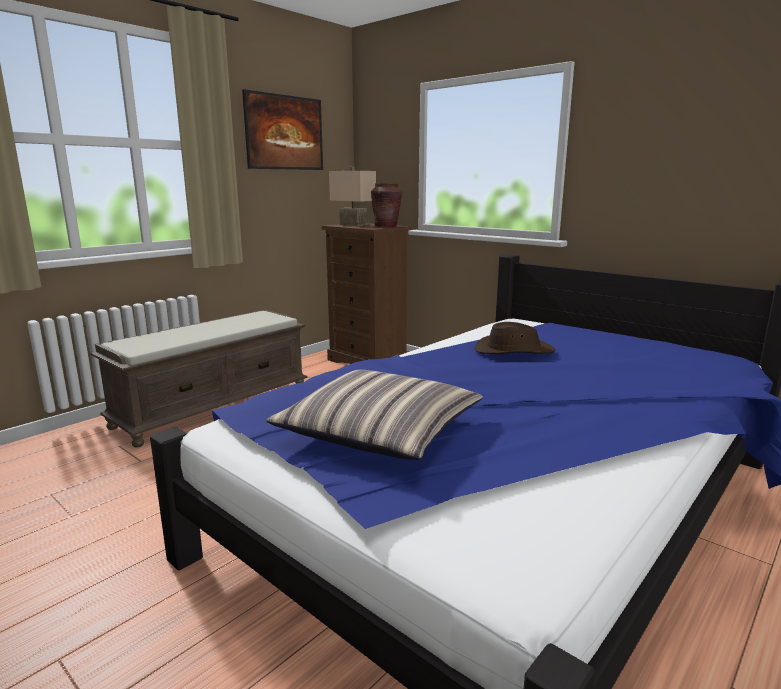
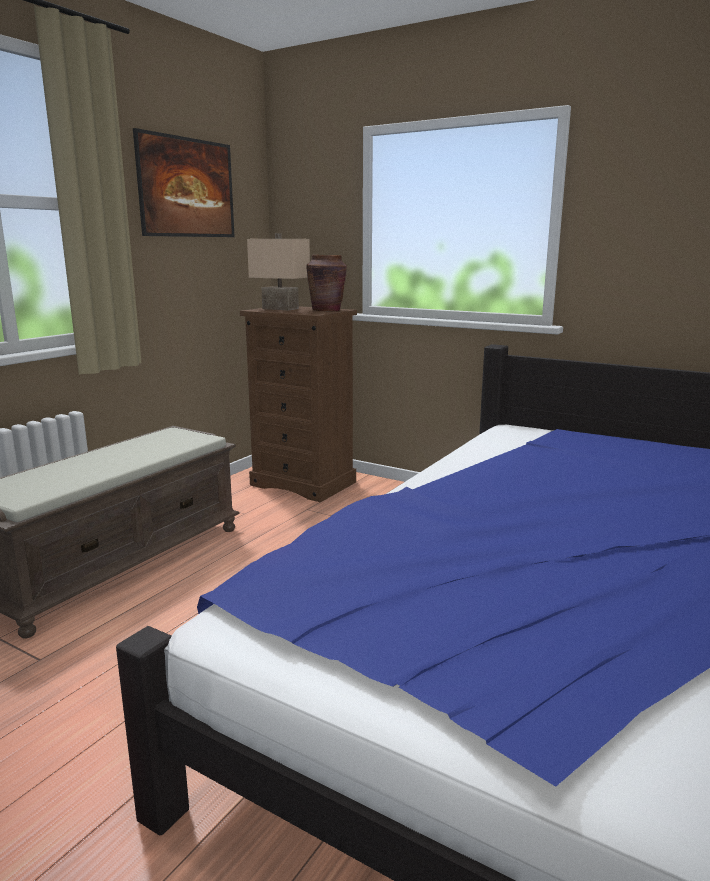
camera: 10 degrees left, 0 degrees up
pillow [266,370,483,460] -> none
brown hat [475,322,555,354] -> none

